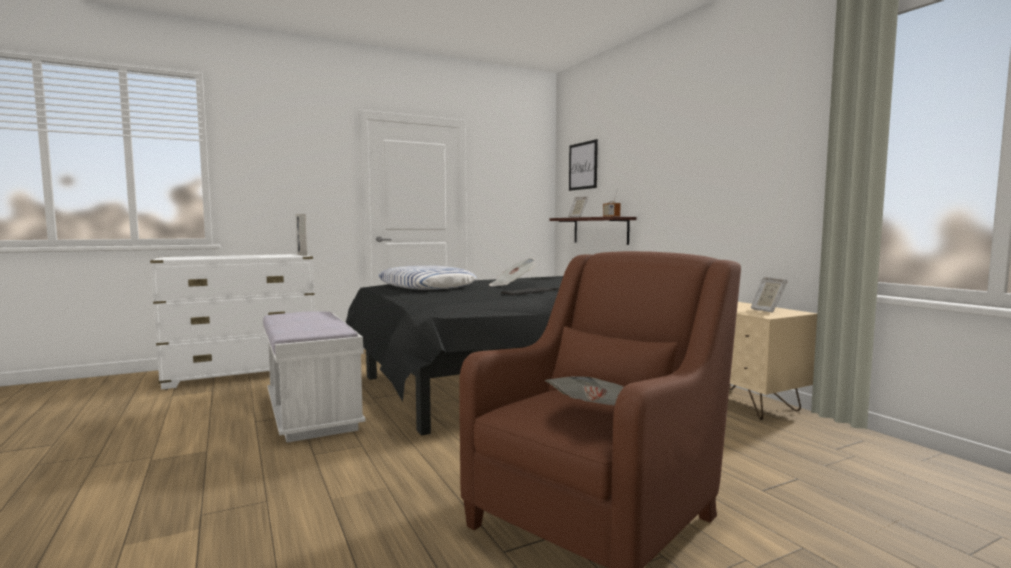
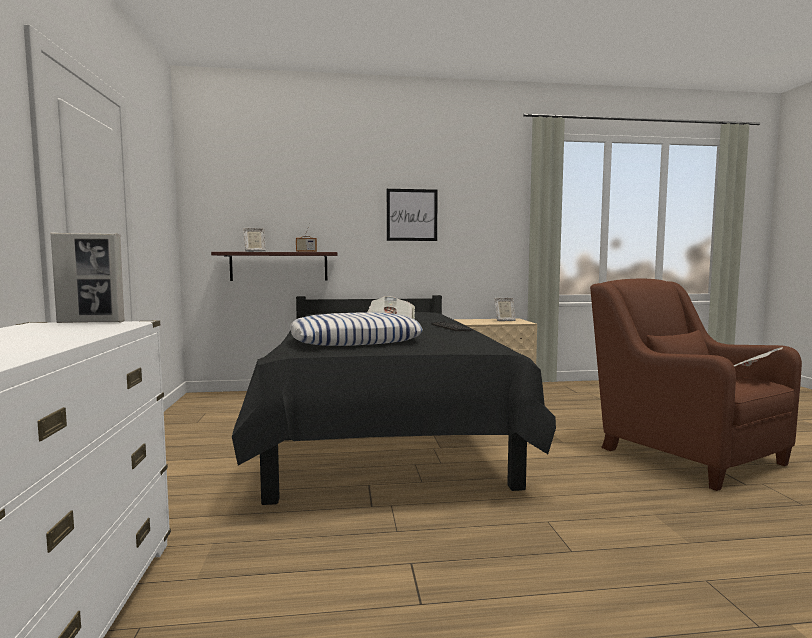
camera: 70 degrees left, 0 degrees up
white bench [263,311,365,443] -> none
picture [569,139,598,191] -> picture moved to [387,189,438,241]

